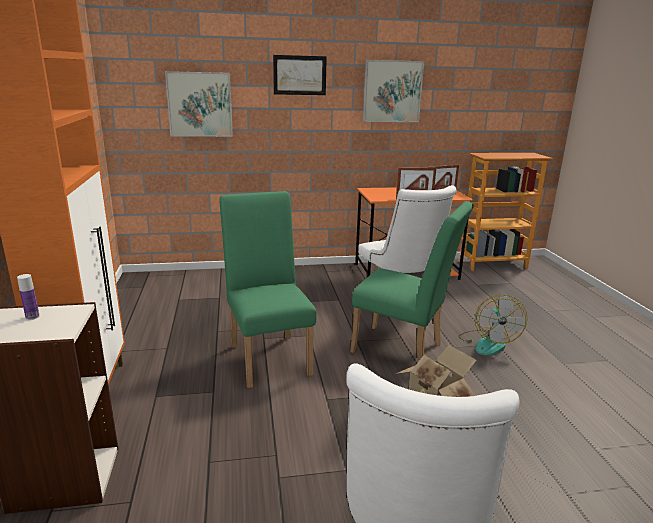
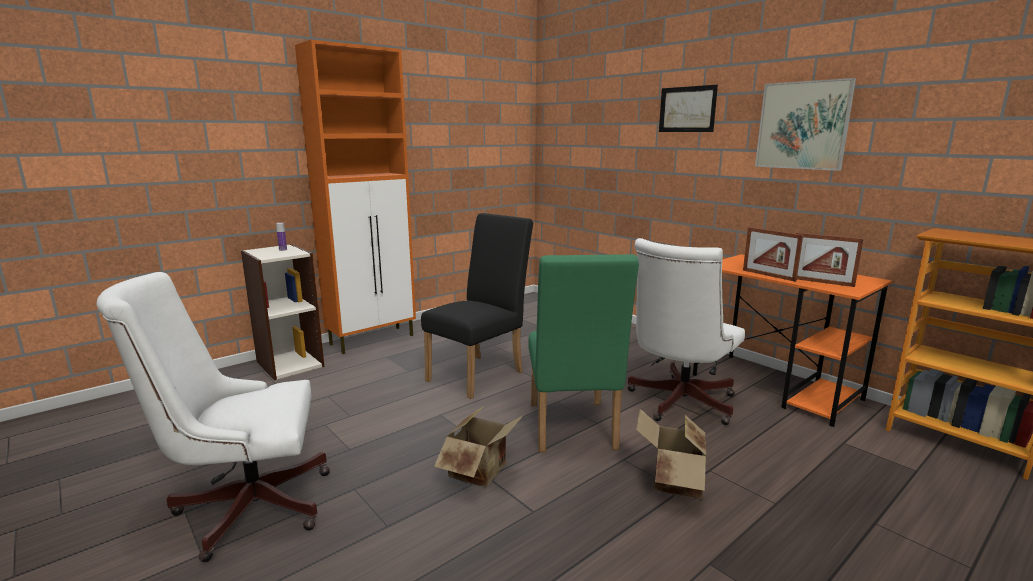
camera: 60 degrees right, 5 degrees down
picture [165,71,233,137] -> none
green chair [219,191,317,388] -> black chair [421,213,533,399]
fan [458,294,527,355] -> cardboard box [636,409,706,498]

